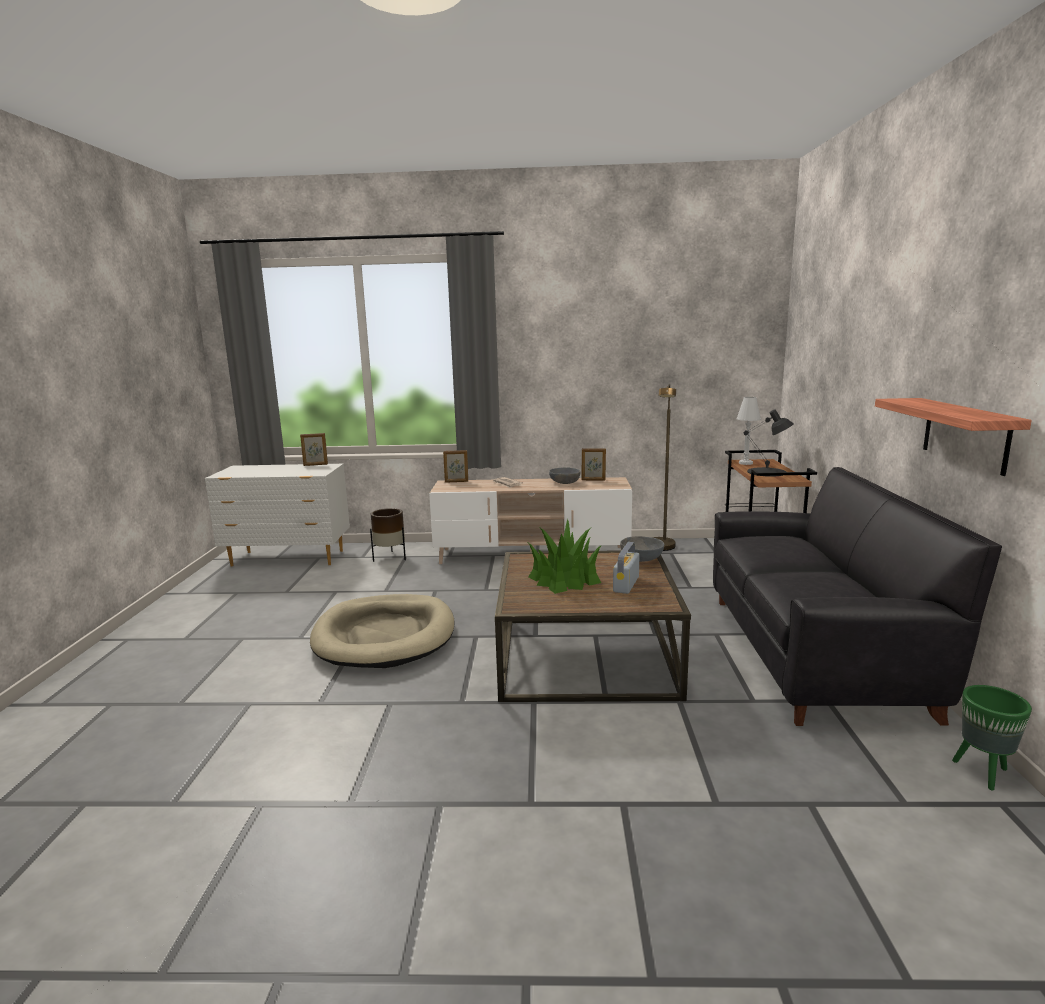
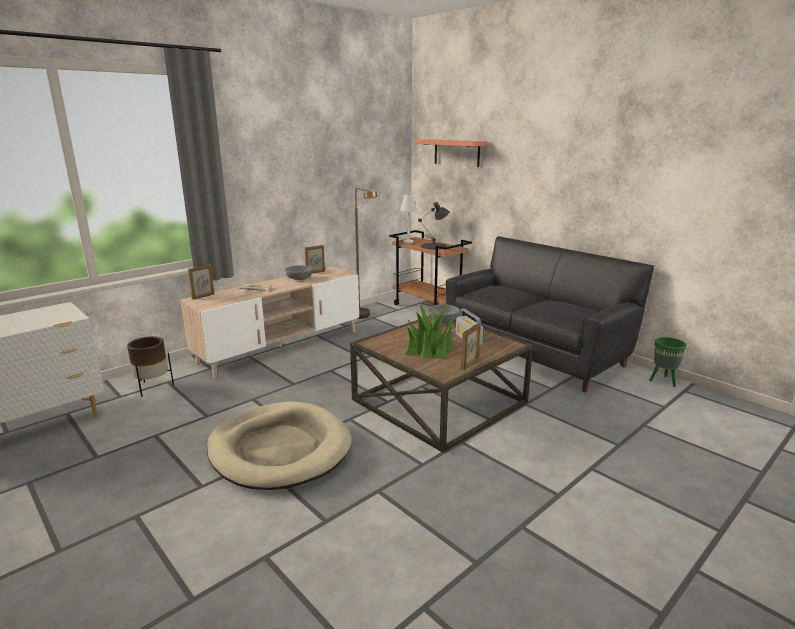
camera: 45 degrees left, 5 degrees up
picture frame [300,433,328,466] -> picture frame moved to [461,324,480,370]
shelf [875,398,1032,476] -> shelf moved to [414,139,488,167]

